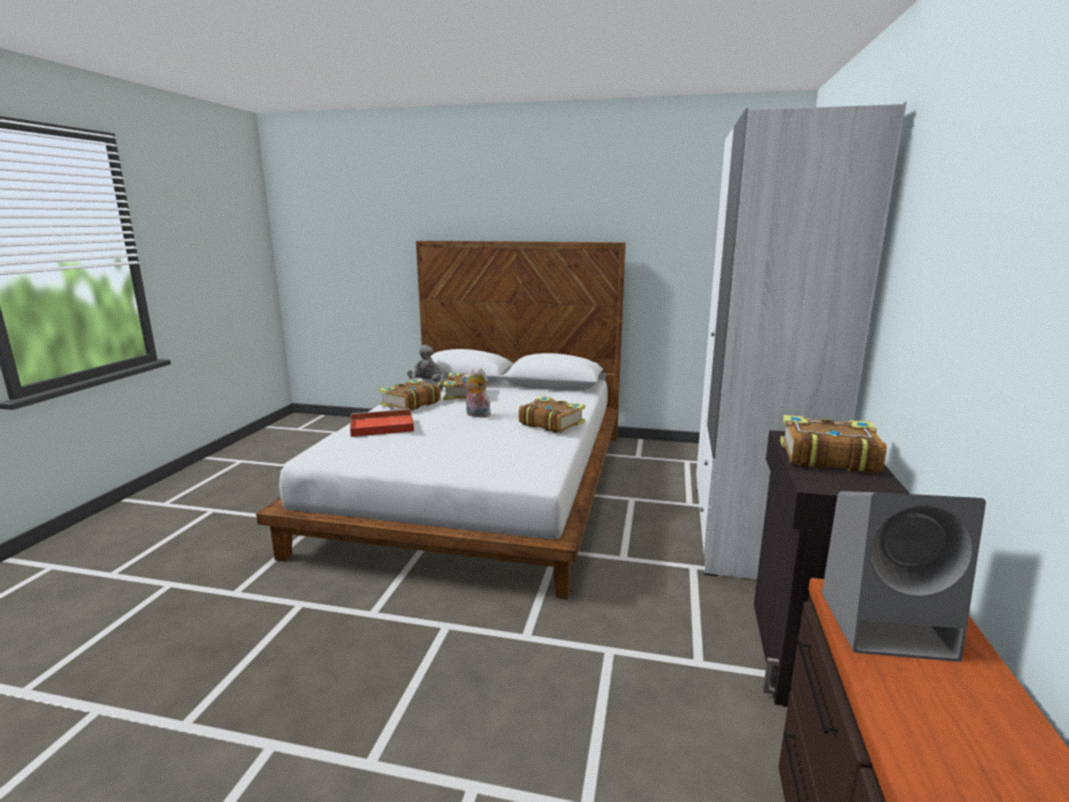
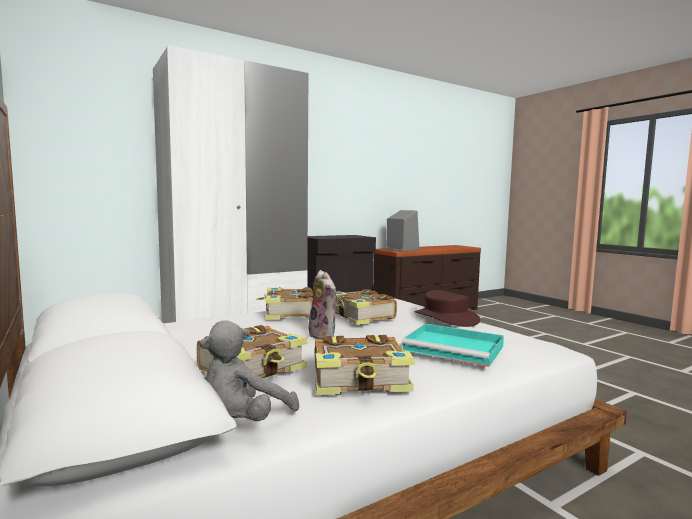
camera: 135 degrees left, 10 degrees down
red tray [350,409,414,437] -> turquoise tray [402,324,504,367]
book [780,415,887,474] -> book moved to [335,289,397,325]
none -> brown hat [415,290,480,327]

